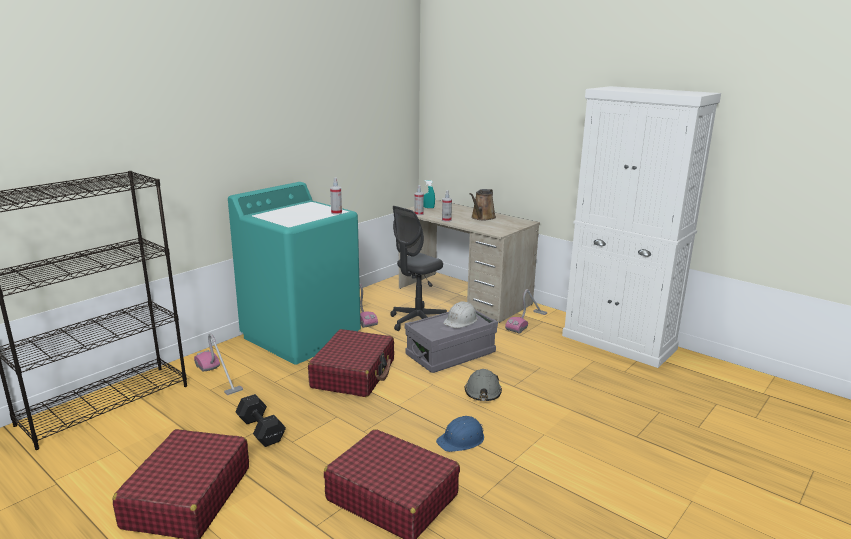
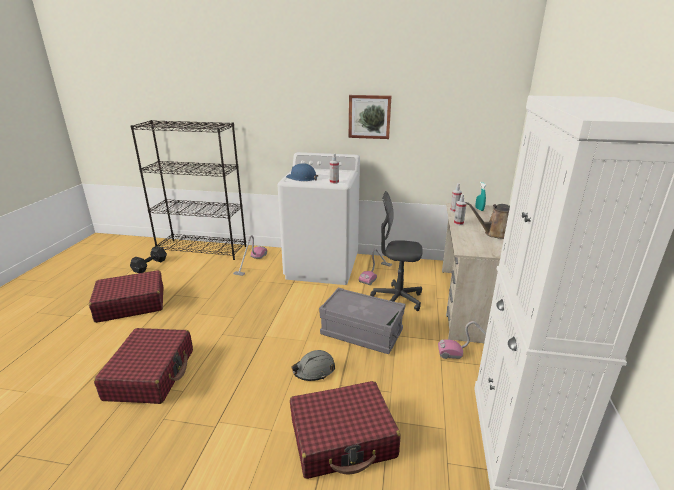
camera: 60 degrees right, 5 degrees up
turquoise washing machine [228,182,361,365] -> white washing machine [278,152,360,285]
black dumbbell [235,394,286,447] -> black dumbbell moved to [130,246,167,273]
red suitcase [308,329,394,397] -> red suitcase moved to [290,381,400,479]
blue hard hat [436,416,484,452] -> blue hard hat moved to [286,163,318,181]
white hard hat [443,302,477,328] -> none
none -> picture [349,95,392,139]

